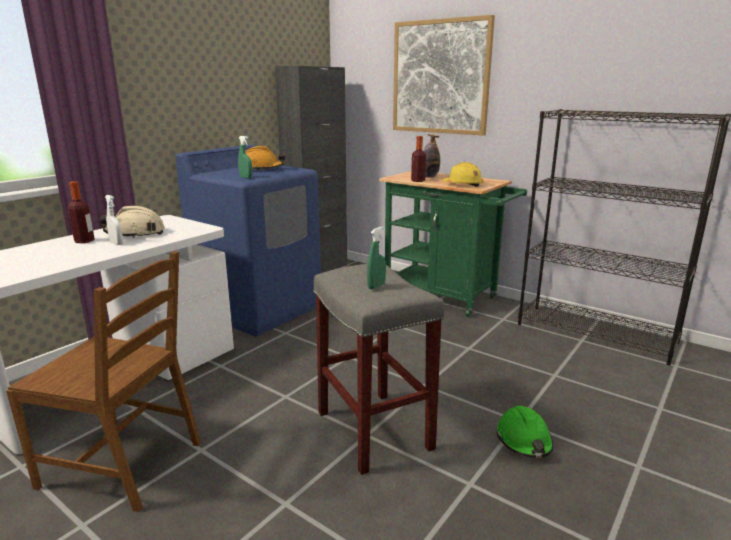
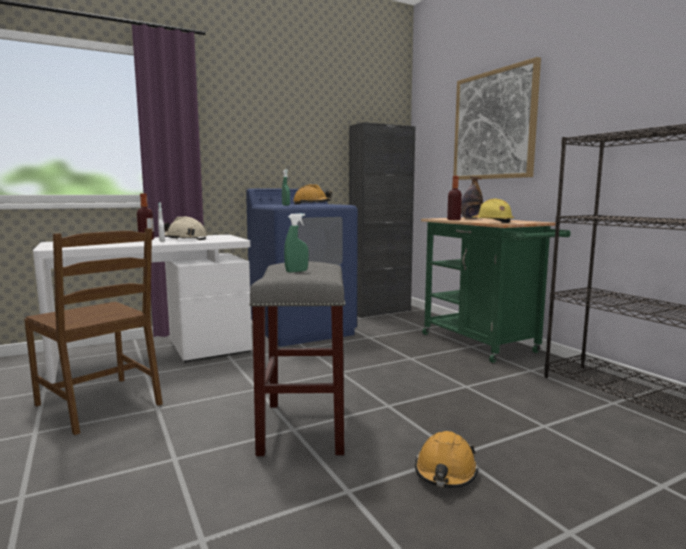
camera: 25 degrees right, 10 degrees down
green hard hat [497,406,554,458] -> orange hard hat [415,431,478,488]

